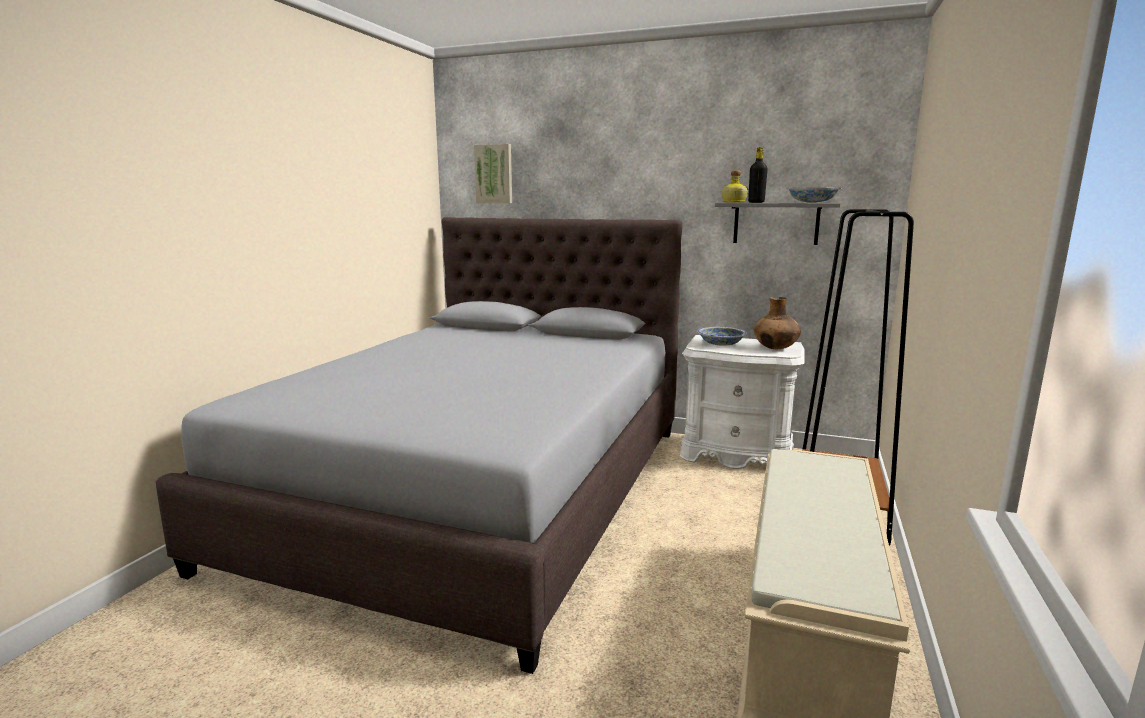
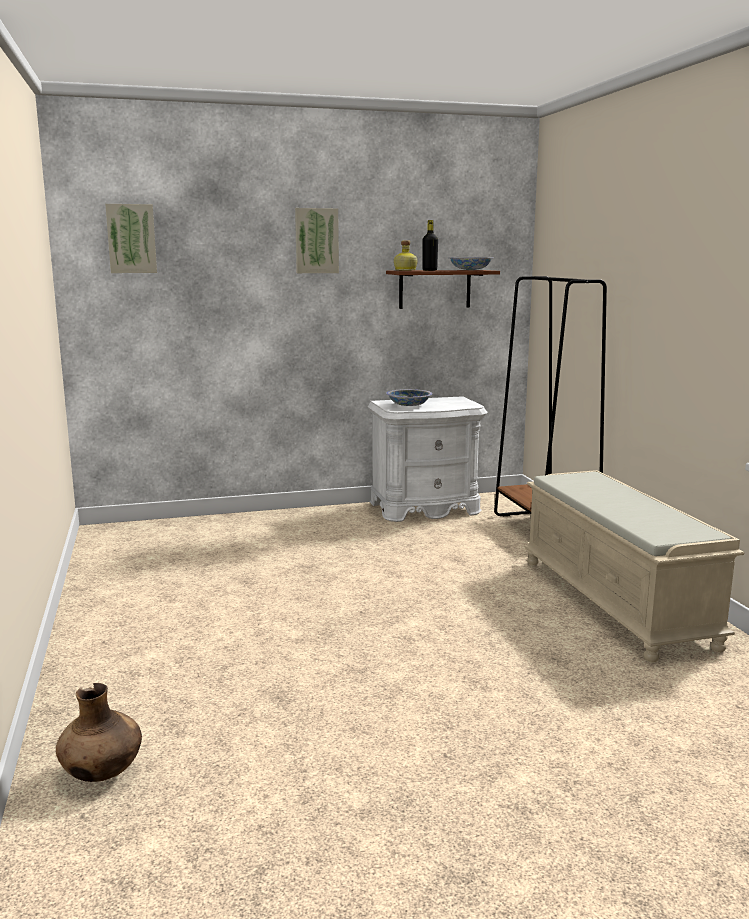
camera: 35 degrees left, 0 degrees up
grey bed [156,217,682,674] -> none
grey shelf [715,203,841,245] -> brown shelf [386,270,500,309]
brown vase [754,297,801,349] -> brown vase moved to [56,683,142,782]
none -> picture [295,208,339,273]

